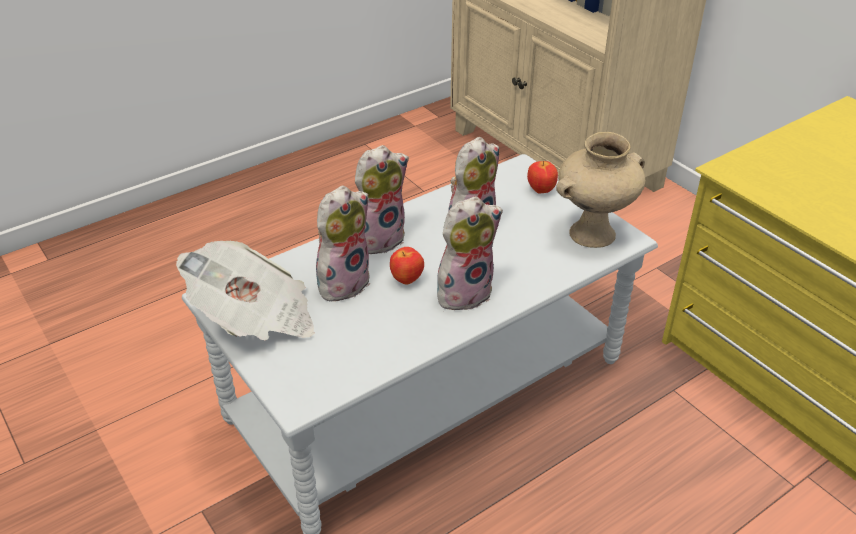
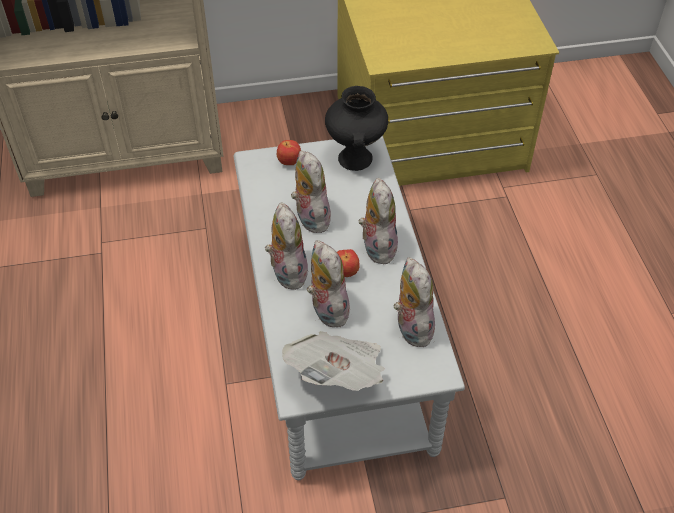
camera: 65 degrees left, 10 degrees up
beige vase [556,132,645,248] -> black vase [325,86,388,171]
none -> plush toy [394,257,435,347]

